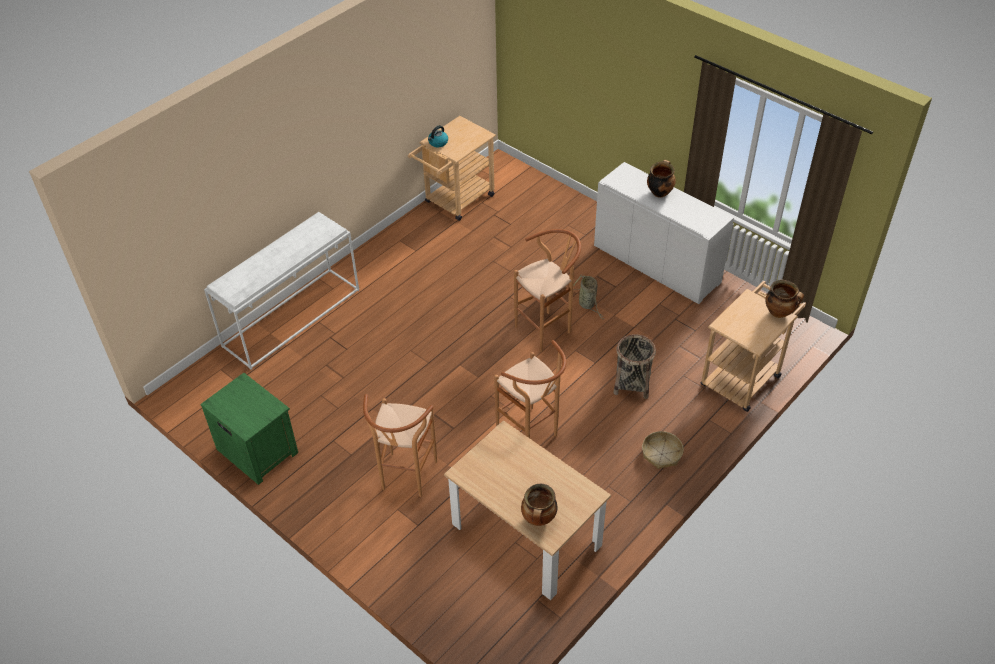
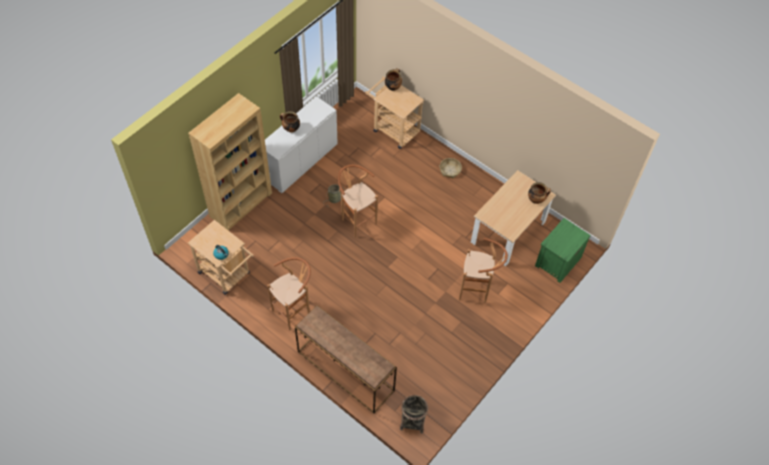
camera: 95 degrees left, 10 degrees up
green nightstand [200,373,298,485] -> green nightstand moved to [535,218,591,283]
white console table [204,212,359,369] -> brown console table [295,305,397,414]
brown stool [494,340,566,438] -> brown stool moved to [267,257,311,330]
basket [613,334,656,399] -> basket moved to [400,395,428,434]
none -> brown bookcase [188,93,272,231]

